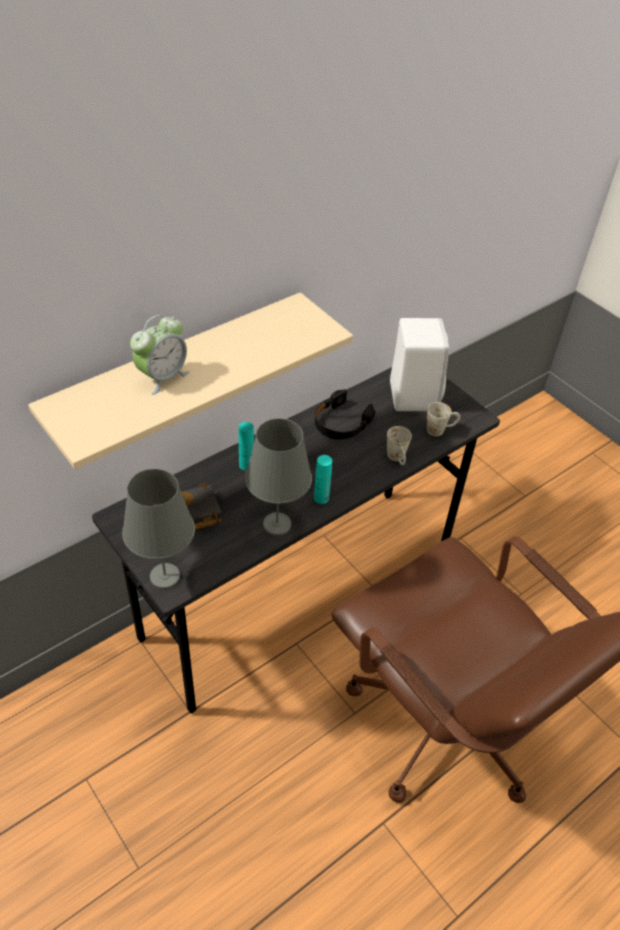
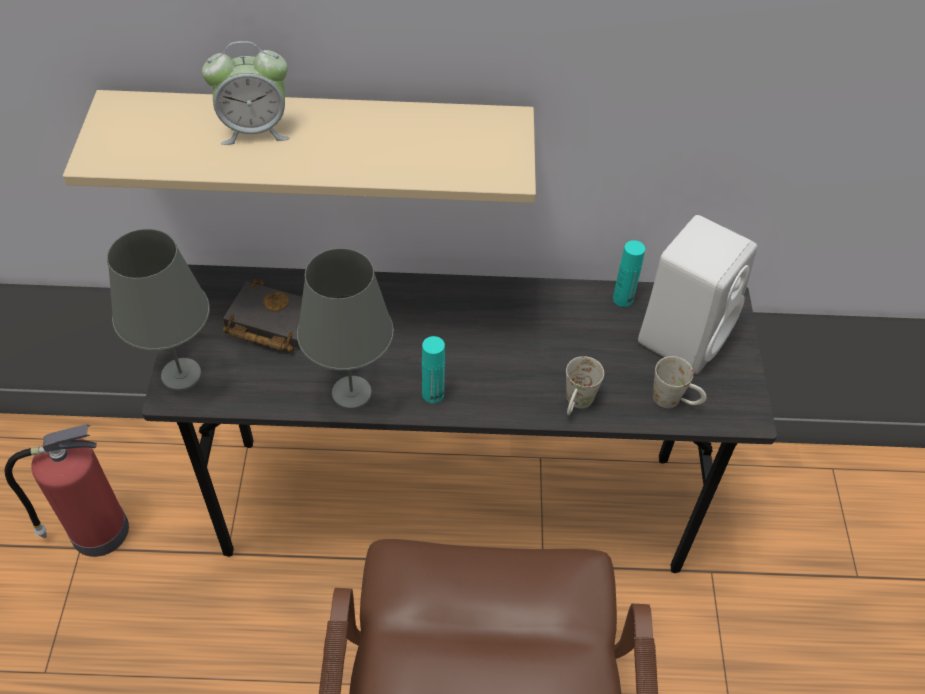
camera: 40 degrees right, 5 degrees up
turquoise bottle [239,422,254,471] -> turquoise bottle moved to [613,240,645,307]
black headphones [315,389,375,440] -> none
none -> fire extinguisher [5,424,129,557]

